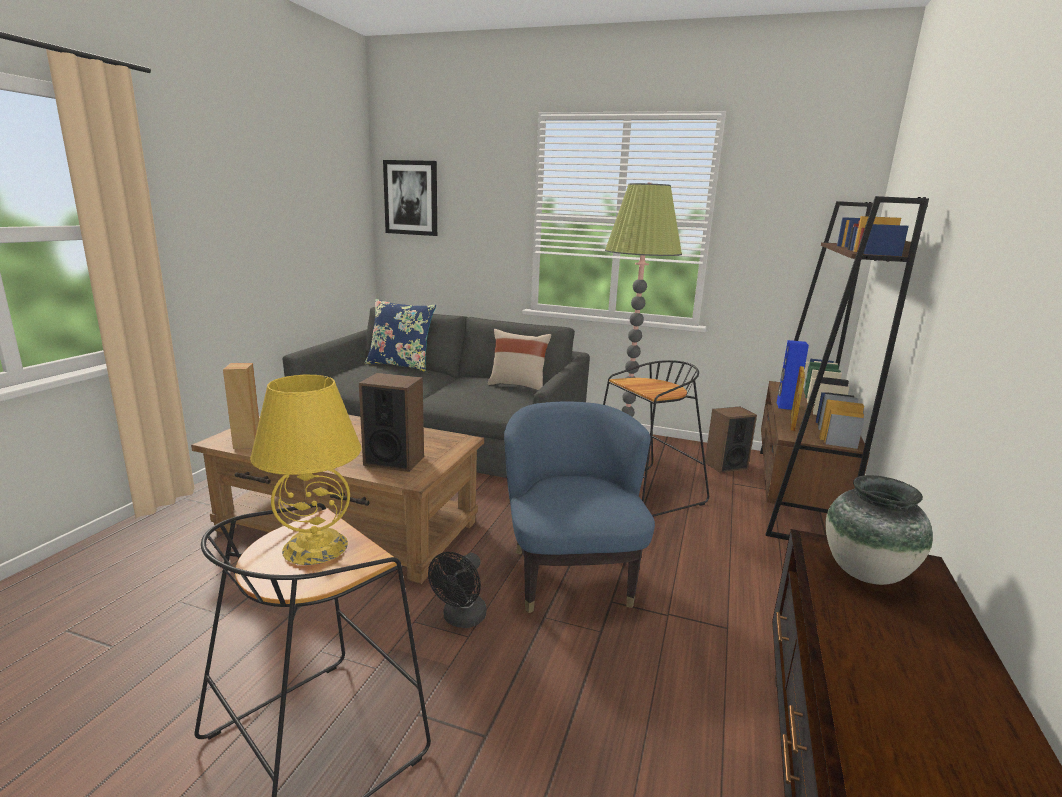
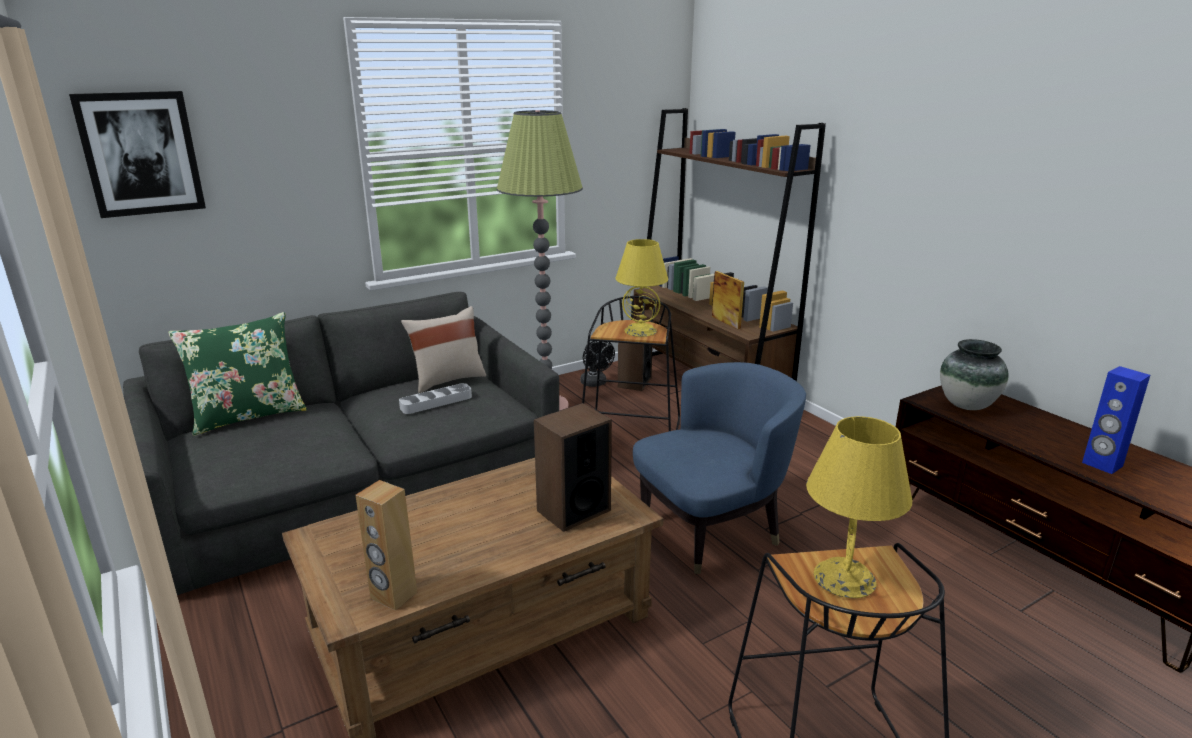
camera: 50 degrees left, 5 degrees up
blue pillow [365,299,436,372] -> green pillow [168,312,307,436]
black fan [428,552,487,628] -> black fan moved to [580,341,615,387]
blue armchair [504,401,655,613] -> blue armchair turned 120 degrees clockwise [633,362,806,574]
blue speaker [777,340,809,410] -> blue speaker moved to [1082,366,1150,474]
none -> grey tray [399,383,472,414]
none -> yellow table lamp [615,239,668,337]

